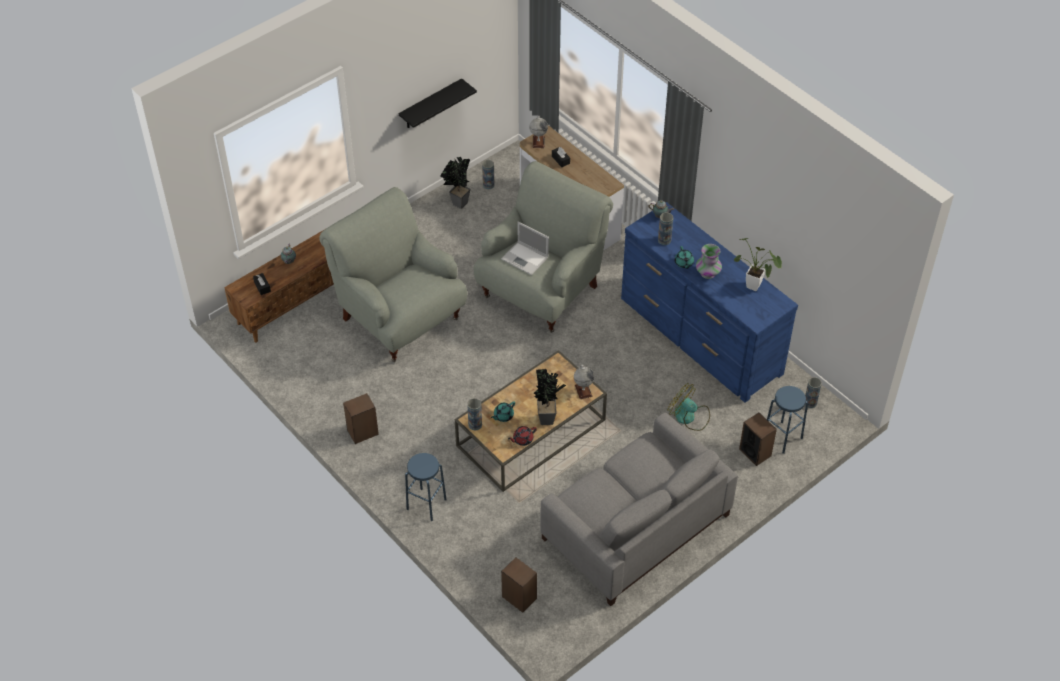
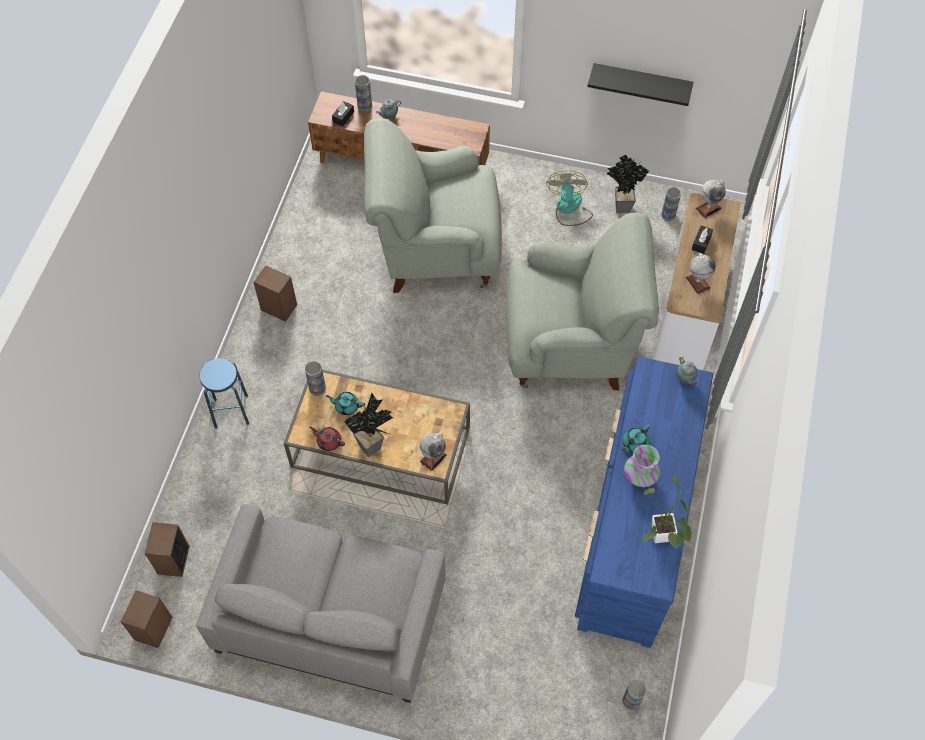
camera: 55 degrees right, 10 degrees up
grey armchair [319,187,467,362] -> grey armchair turned 105 degrees counterclockwise [364,118,502,293]
laptop [501,221,549,275] -> none
vase [658,213,673,245] -> vase moved to [355,75,372,112]
fan [668,383,710,431] -> fan moved to [547,171,593,226]
speaker [739,413,777,466] -> speaker moved to [120,590,173,648]
blue stool [767,386,808,454] -> none
none -> globe [686,253,716,294]

